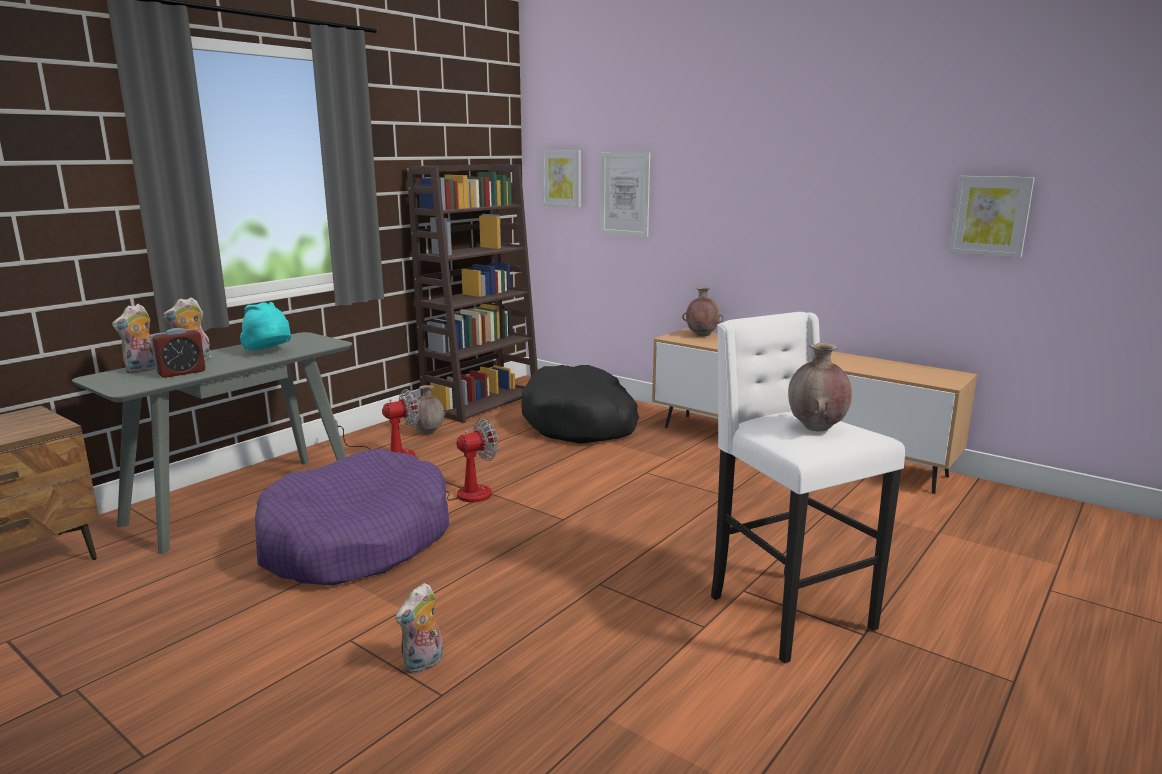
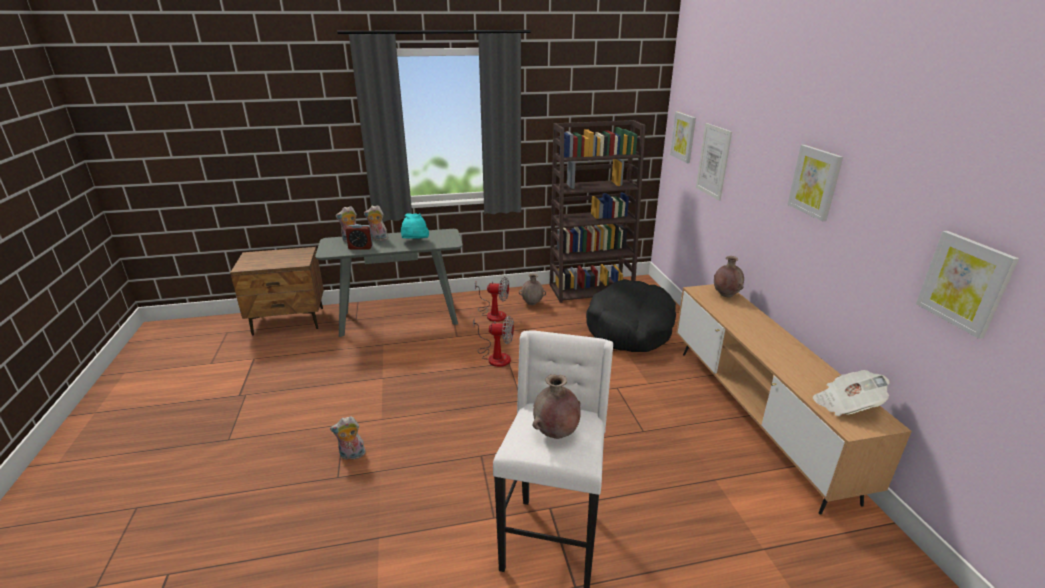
camera: 40 degrees right, 10 degrees up
purple dog bed [255,449,449,586] -> none
none -> picture [787,145,843,221]
none -> newspaper [813,370,890,416]

